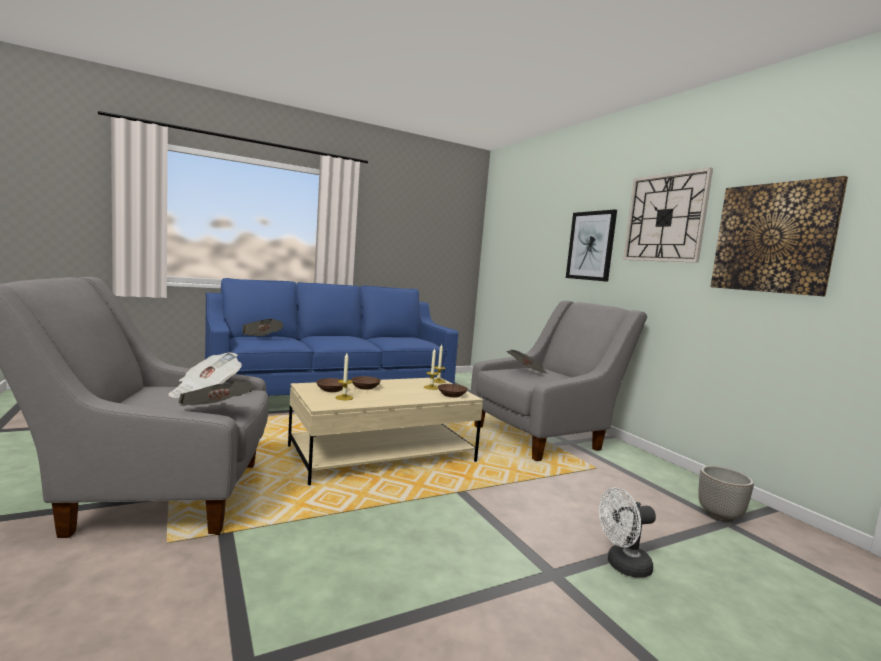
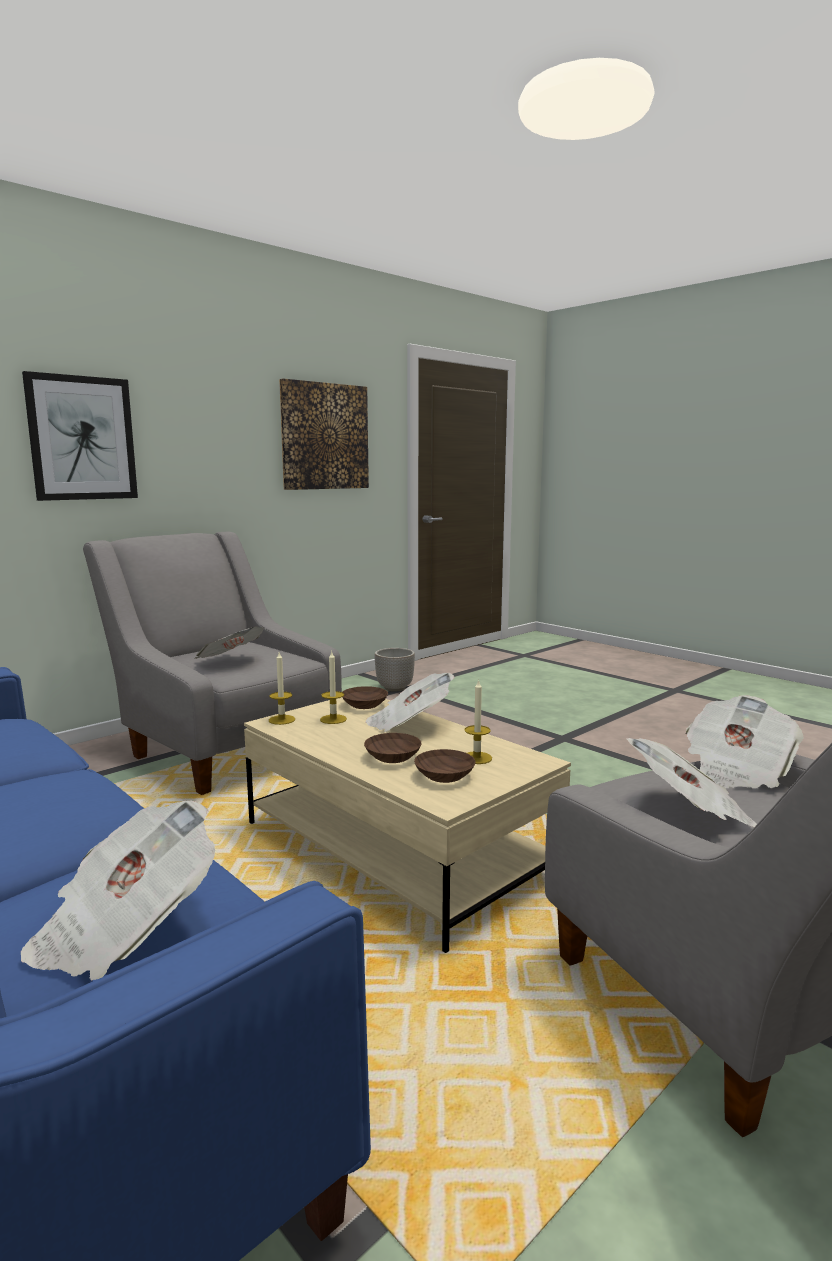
camera: 105 degrees left, 5 degrees up
white fan [599,487,656,578] -> none
wall clock [623,167,713,263] -> none
none -> newspaper [365,673,455,732]

